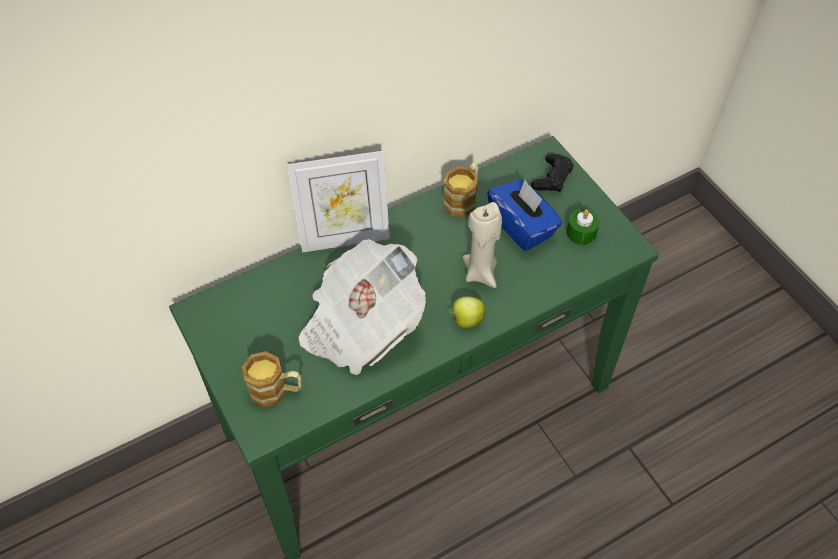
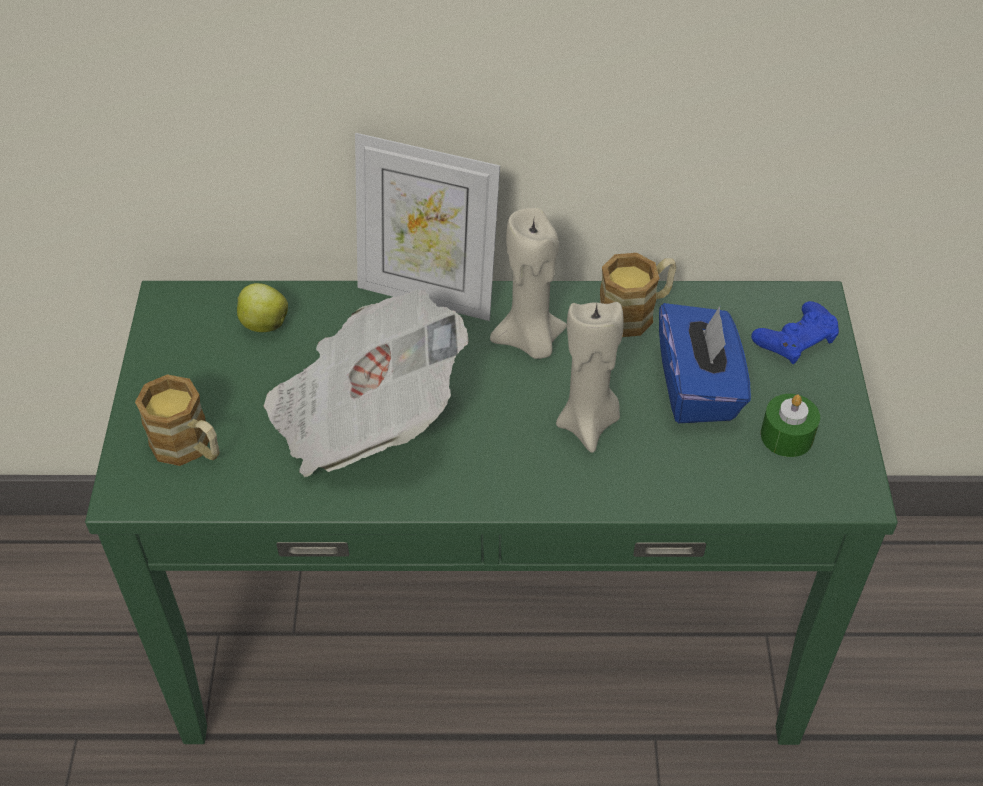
camera: 30 degrees right, 5 degrees down
apple [449,296,485,328] -> apple moved to [237,283,288,332]
black game controller [531,154,574,192] -> blue game controller [751,301,839,364]
none -> beige candle [490,208,567,359]

